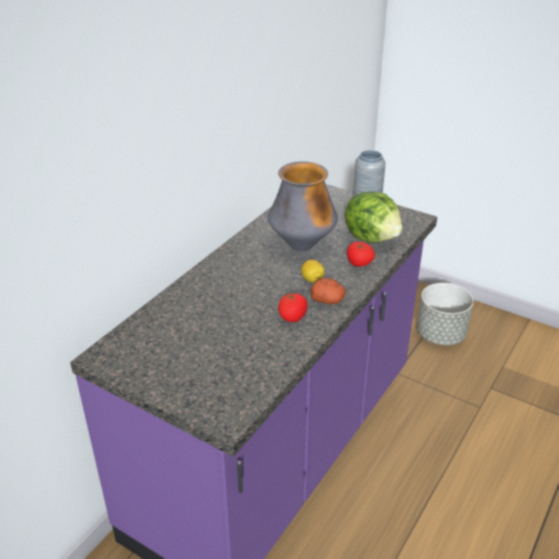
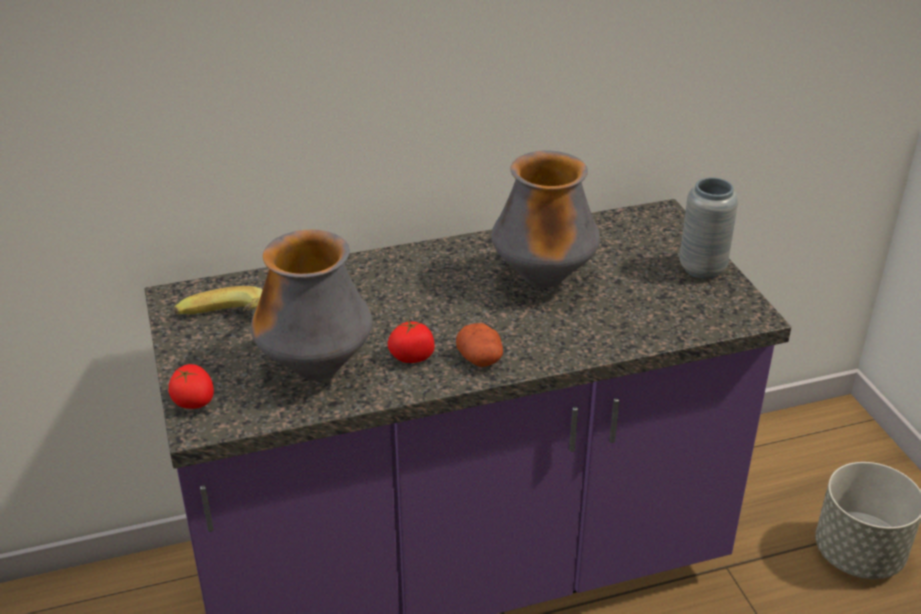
camera: 40 degrees right, 0 degrees up
lemon [301,259,324,283] -> none
lettuce [345,192,402,243] -> none
tomato [347,242,375,267] -> tomato moved to [169,364,214,409]
none -> banana [174,286,263,315]
none -> vase [251,230,372,380]

